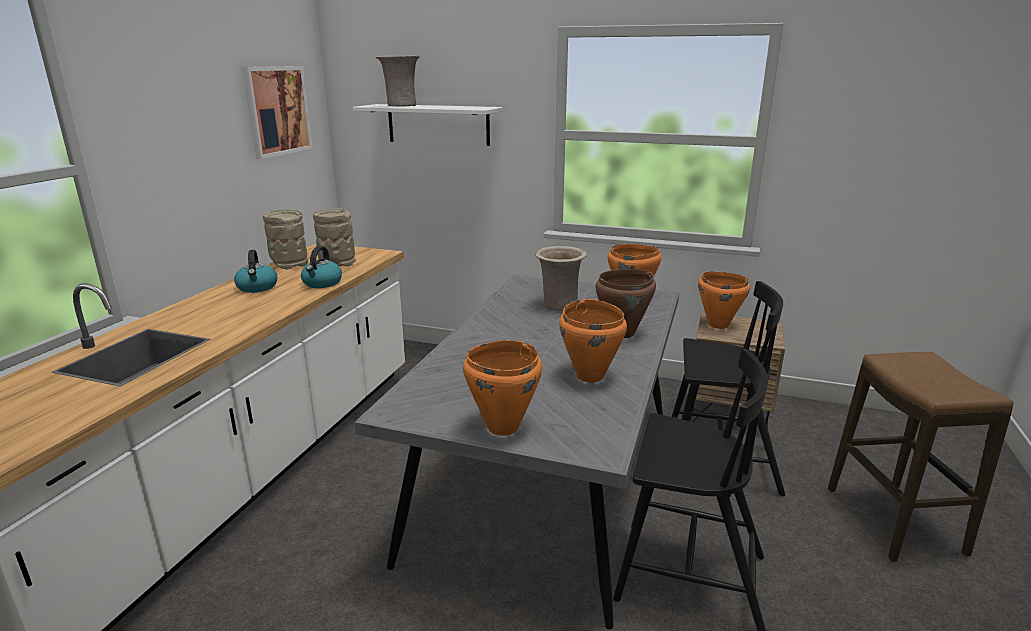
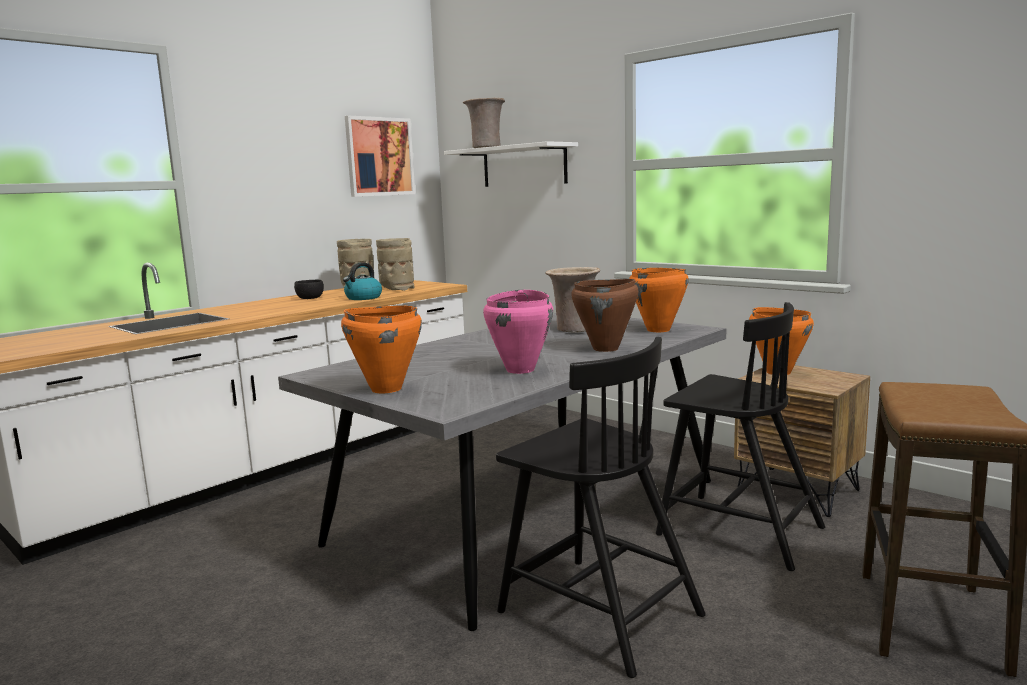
camera: 25 degrees right, 10 degrees down
kettle [234,250,278,293] -> black bowl [294,280,324,299]
orange cooking pot [559,299,627,383] -> pink cooking pot [483,290,553,374]

